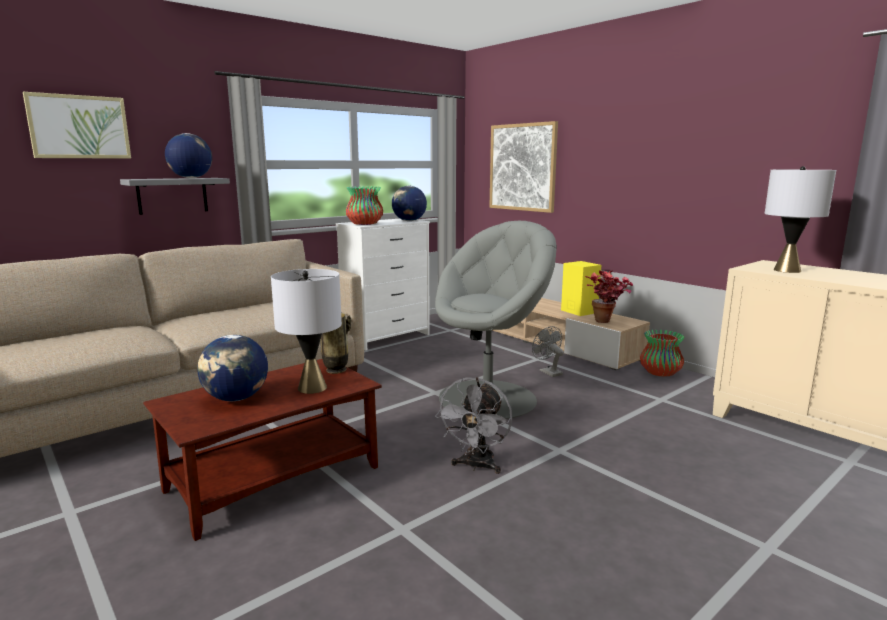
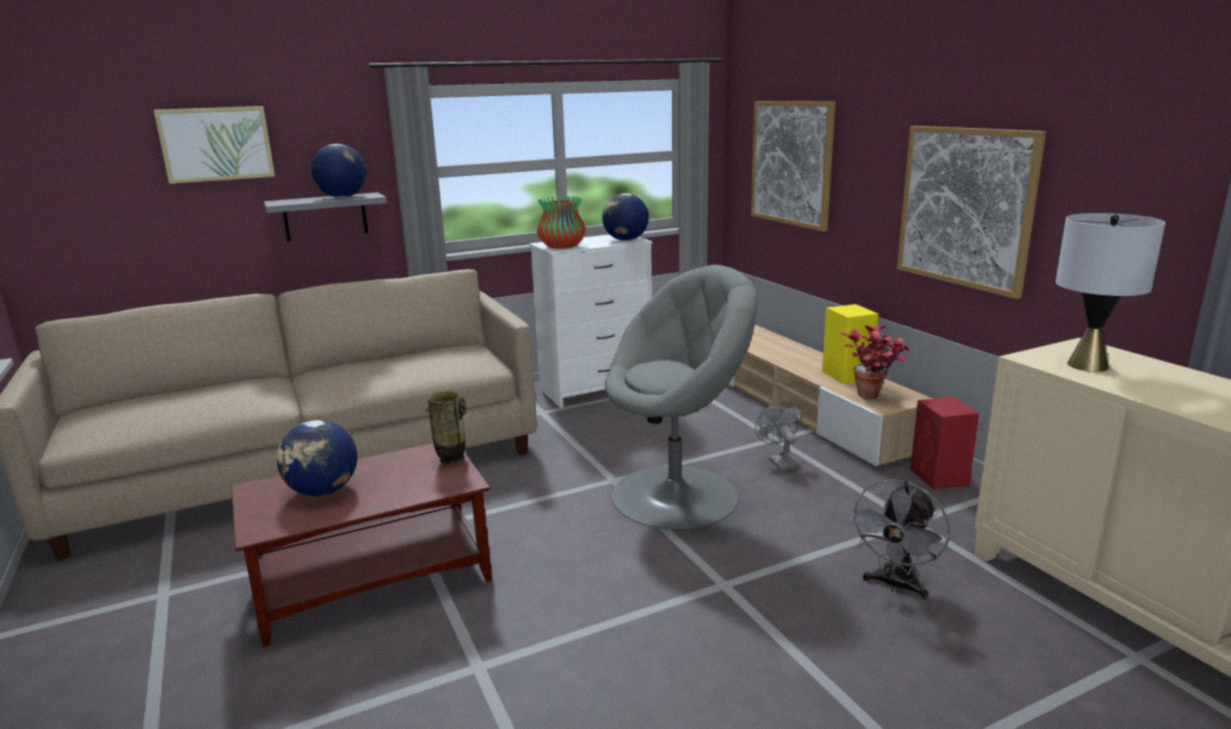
camera: 15 degrees right, 5 degrees up
grey table lamp [271,269,342,394] -> none
grey fan [435,377,512,474] -> grey fan moved to [848,479,950,599]
vase [640,330,684,377] -> red speaker [910,397,979,490]
none -> picture [897,126,1046,299]

